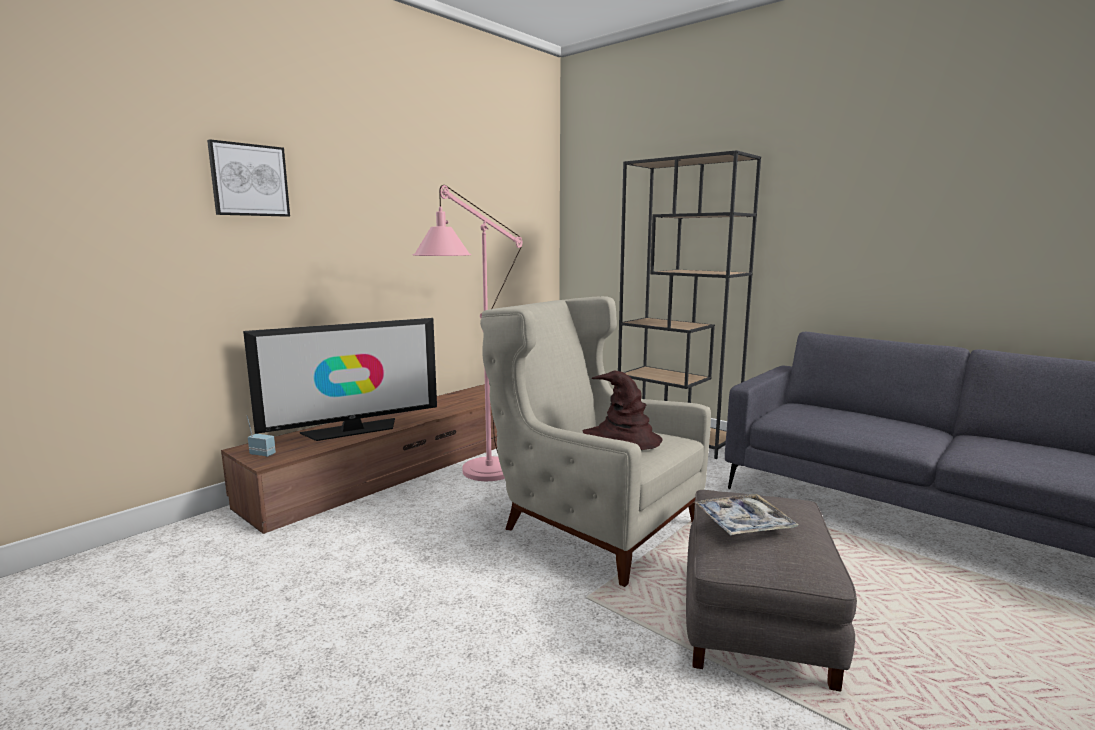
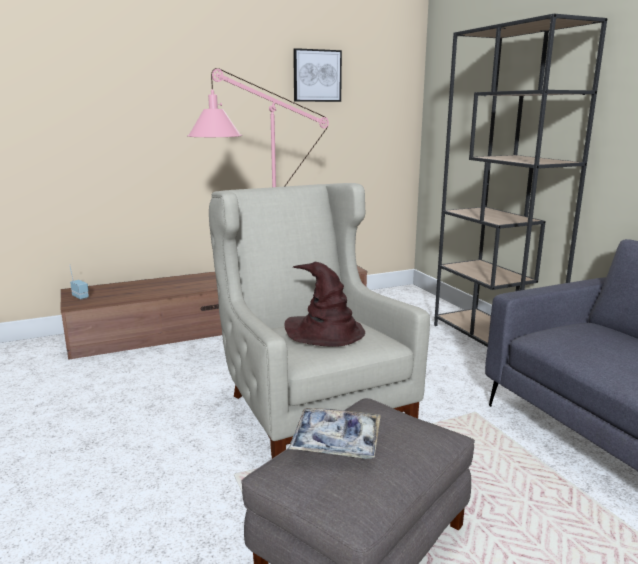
camera: 25 degrees right, 5 degrees up
picture [207,139,290,217] -> picture moved to [293,48,342,102]
television [243,318,437,441] -> none

